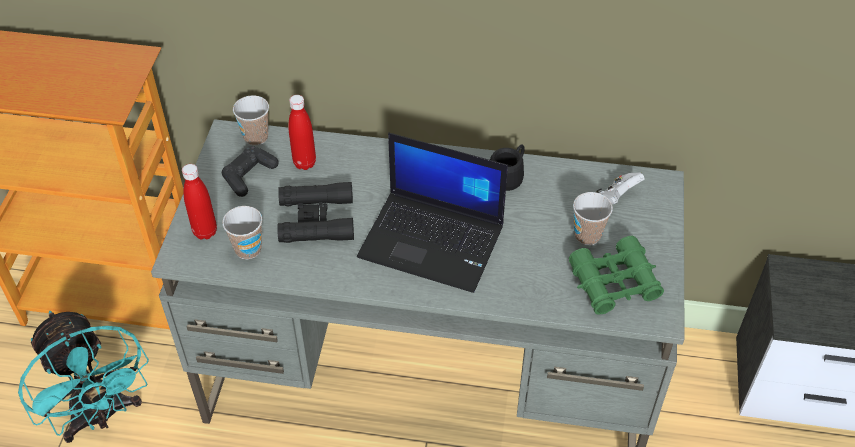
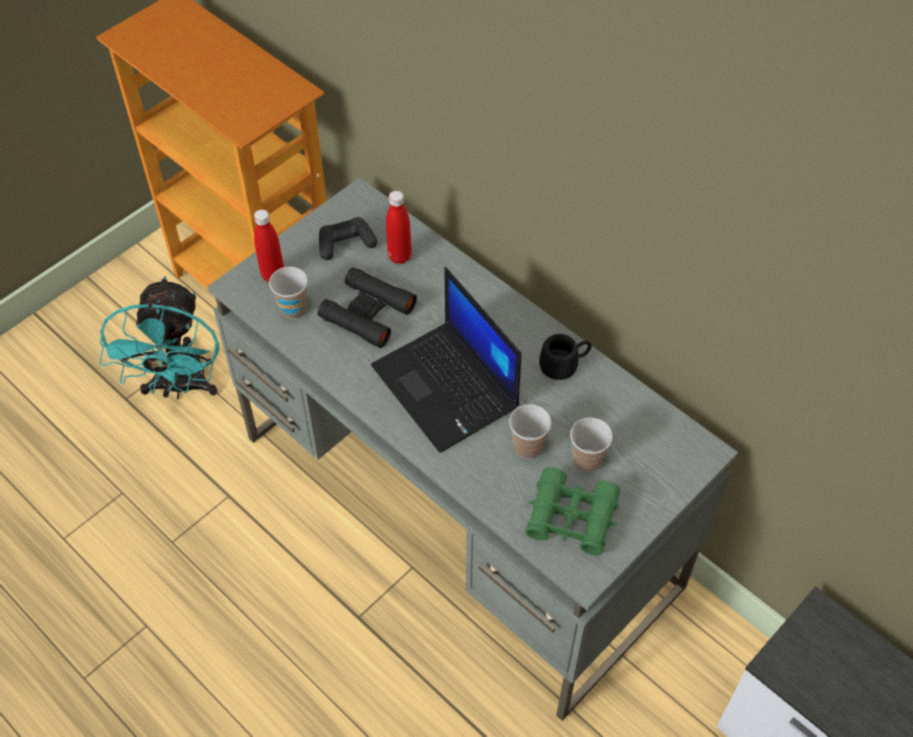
camera: 35 degrees right, 5 degrees up
cup [233,95,269,145] -> cup moved to [509,404,551,459]
white game controller [596,172,644,205] -> none

